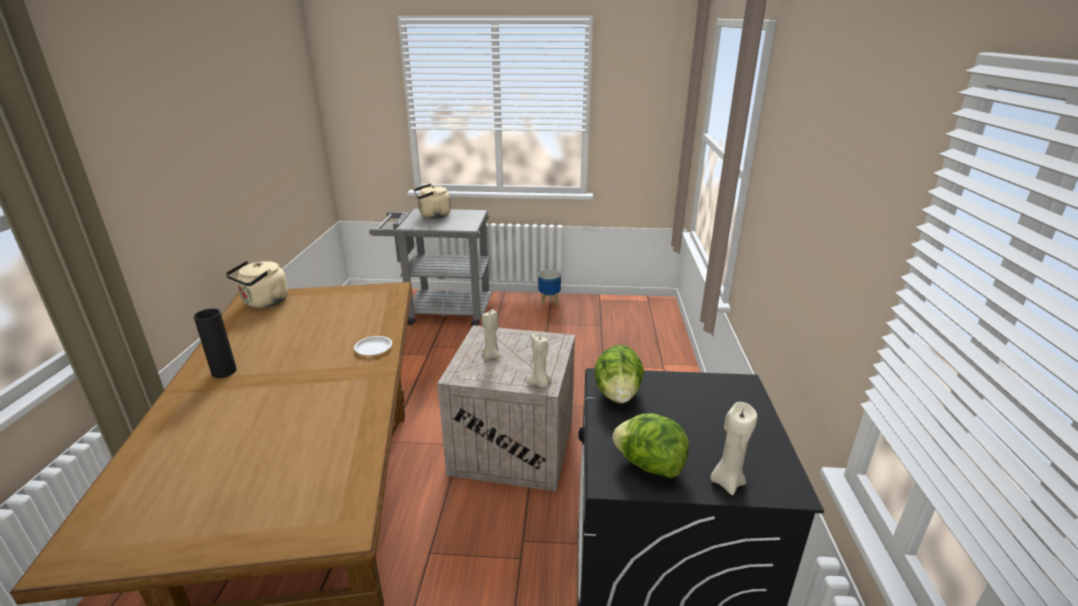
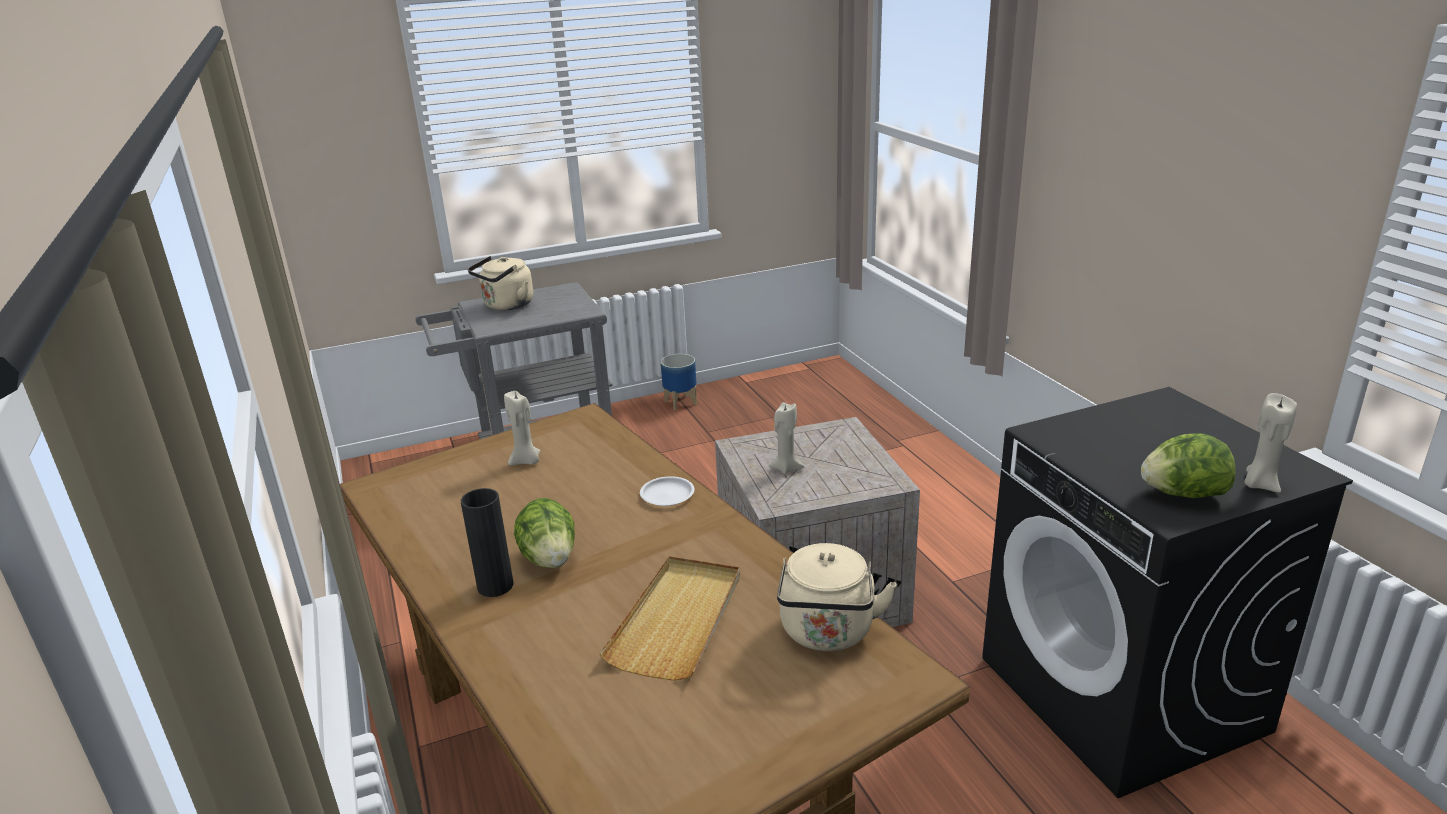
camera: 25 degrees left, 0 degrees up
beige kettle [225,261,288,308] -> beige kettle moved to [777,543,897,651]
beige candle [526,333,552,387] -> beige candle moved to [504,391,540,465]
lettuce [595,345,644,403] -> lettuce moved to [514,498,575,568]
none -> beige tray [599,556,740,681]

